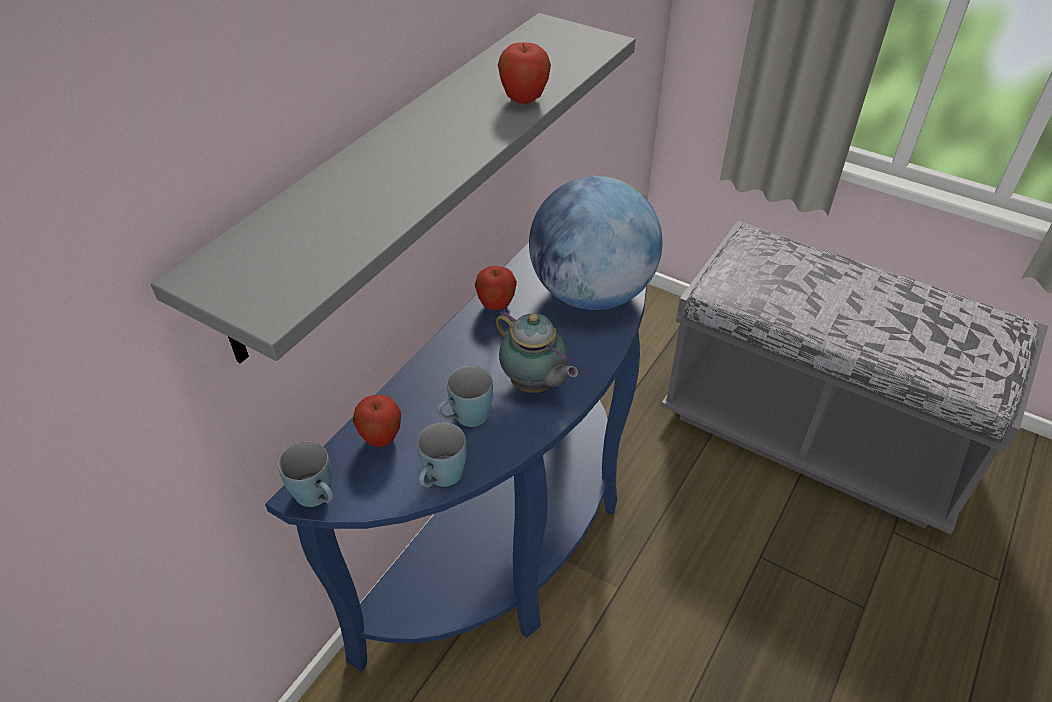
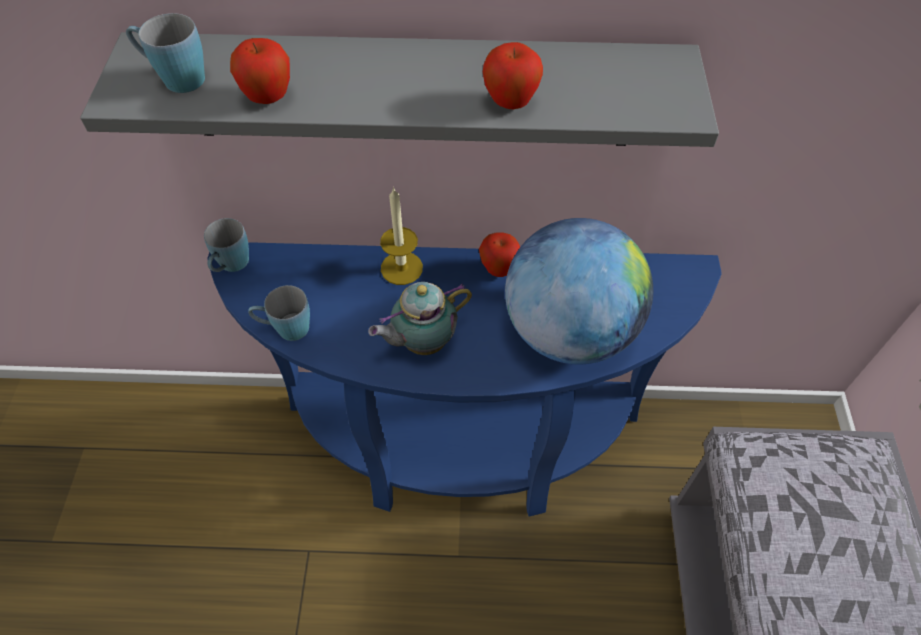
camera: 60 degrees right, 10 degrees up
apple [353,395,401,447] -> apple moved to [230,38,290,104]
blue mug [437,366,493,427] -> blue mug moved to [126,13,205,93]
teapot [496,310,578,393] -> teapot turned 45 degrees clockwise [368,282,472,355]
none -> candle [380,187,423,285]

